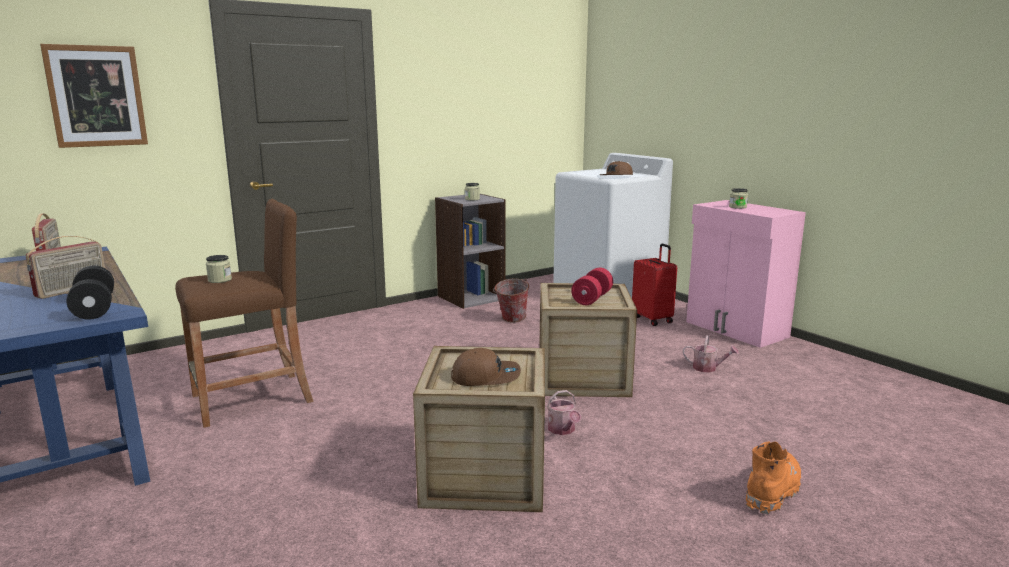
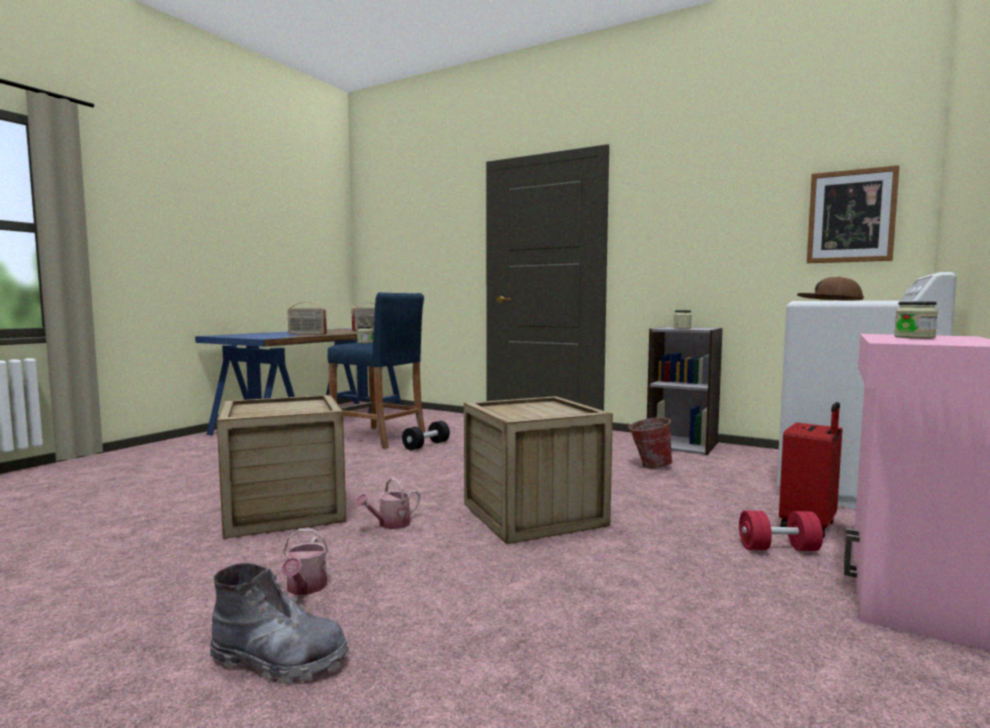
camera: 65 degrees right, 10 degrees down
picture [40,44,148,148] -> picture moved to [807,165,900,263]
black dumbbell [67,266,114,320] -> black dumbbell moved to [402,421,450,450]
brown stool [175,199,314,428] -> blue stool [327,292,425,449]
brown cap [451,348,521,386] -> none
red dumbbell [571,268,613,305] -> red dumbbell moved to [739,511,823,551]
watering can [683,335,739,372] -> watering can moved to [281,529,329,595]
orange boot [746,441,801,514] -> grey boot [209,563,349,684]

